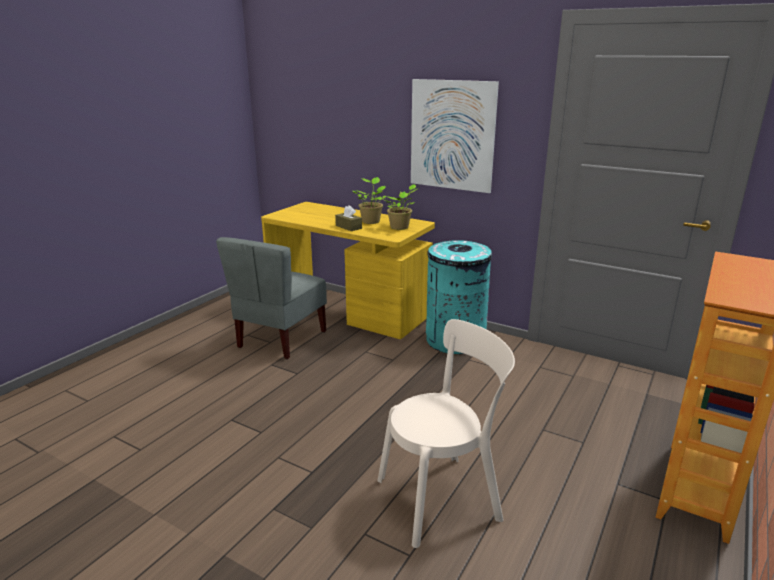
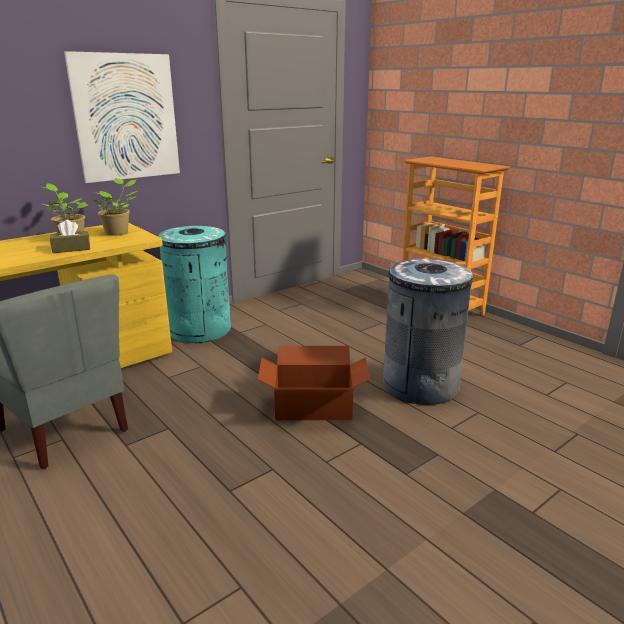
camera: 70 degrees left, 0 degrees up
beige chair [378,319,515,548] -> grey trash can [383,259,473,405]
none -> cardboard box [258,346,370,420]

